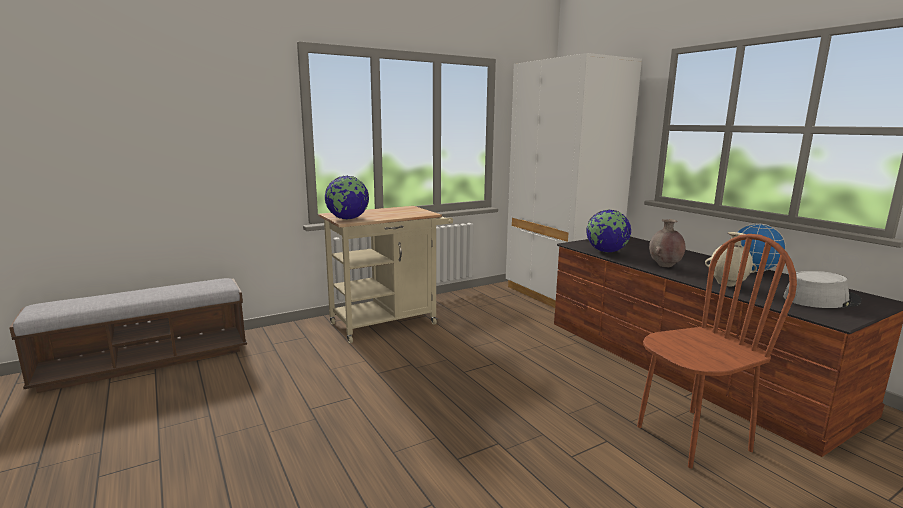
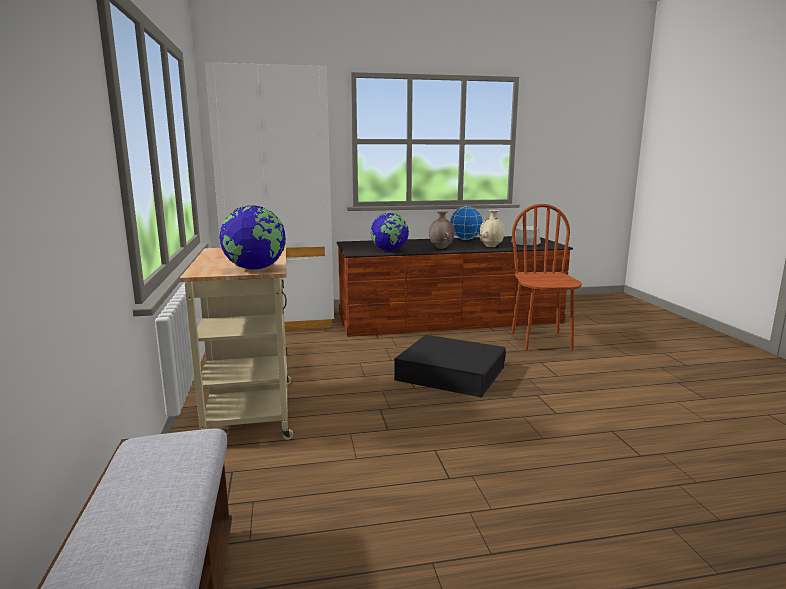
camera: 70 degrees left, 0 degrees up
none -> black storage box [394,335,506,397]

